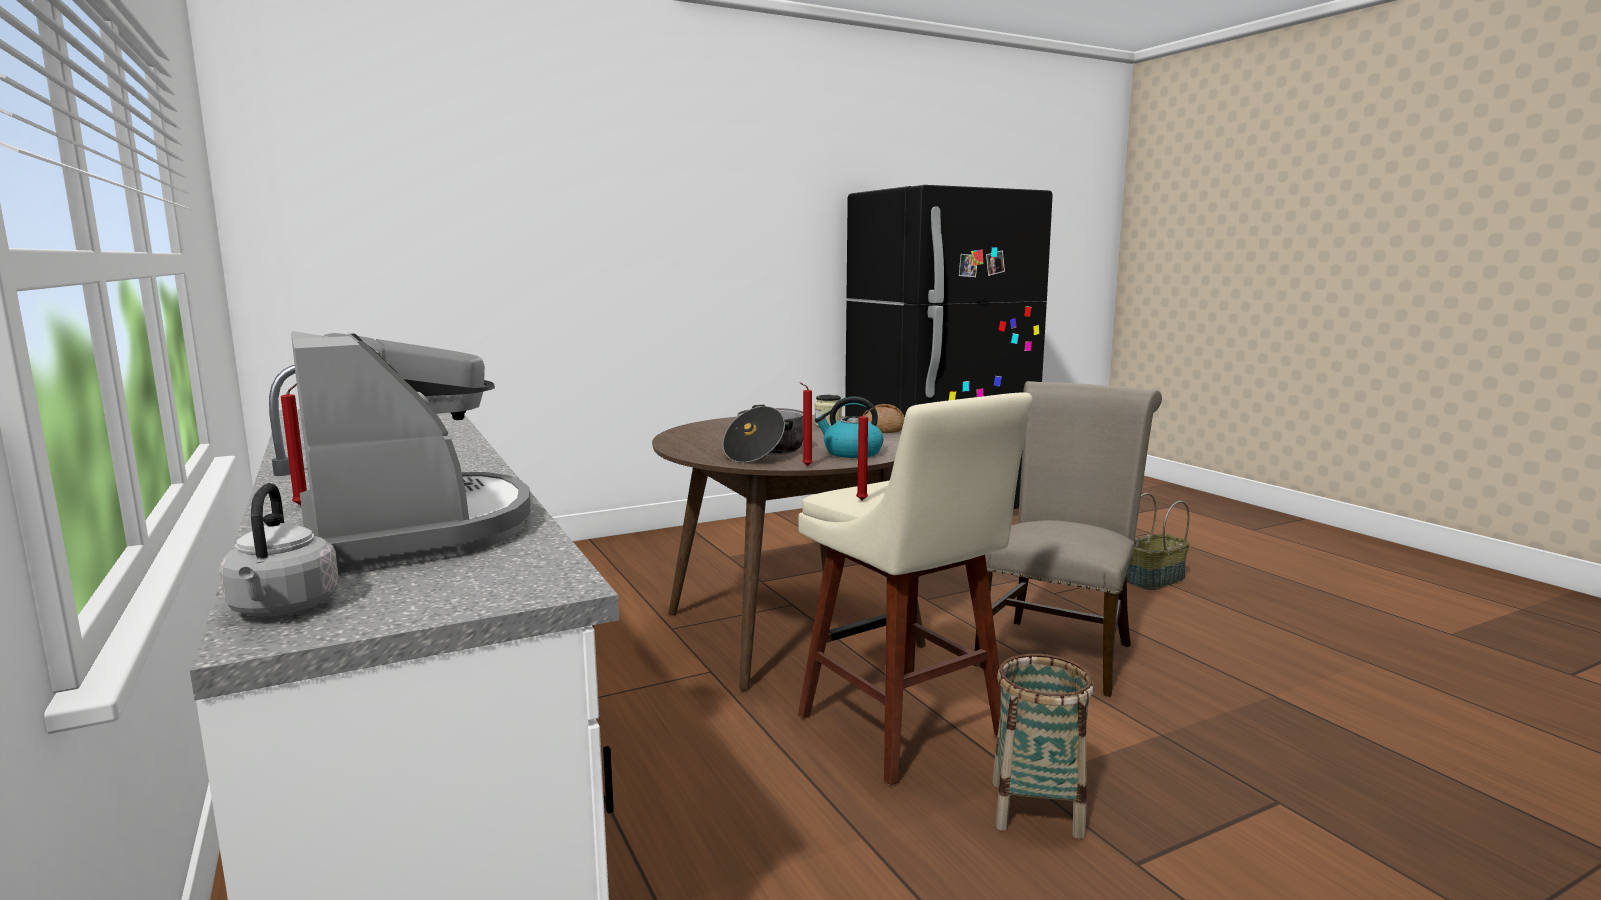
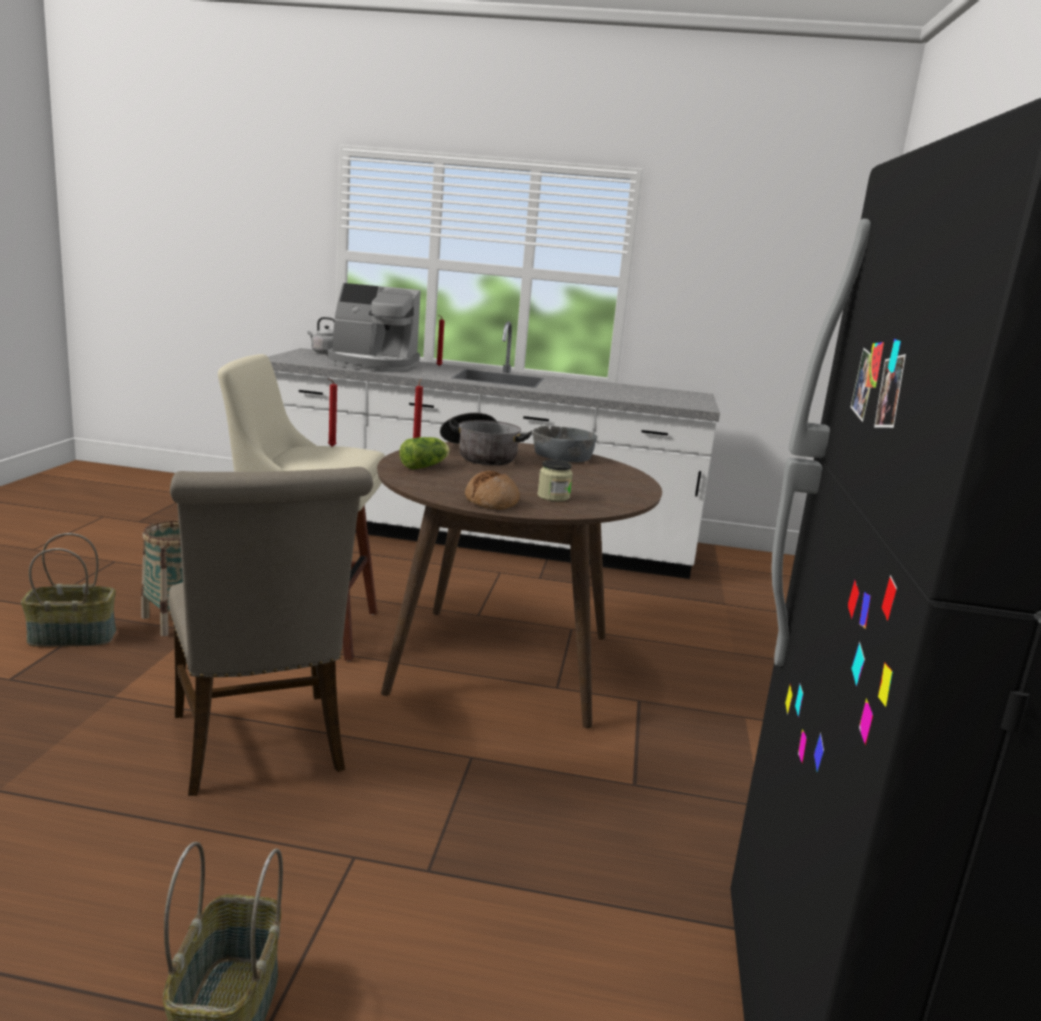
camera: 125 degrees right, 5 degrees up
kettle [815,397,884,458] -> lettuce [399,437,450,469]
none -> basket [21,533,116,647]
none -> grey bowl [533,426,597,462]

